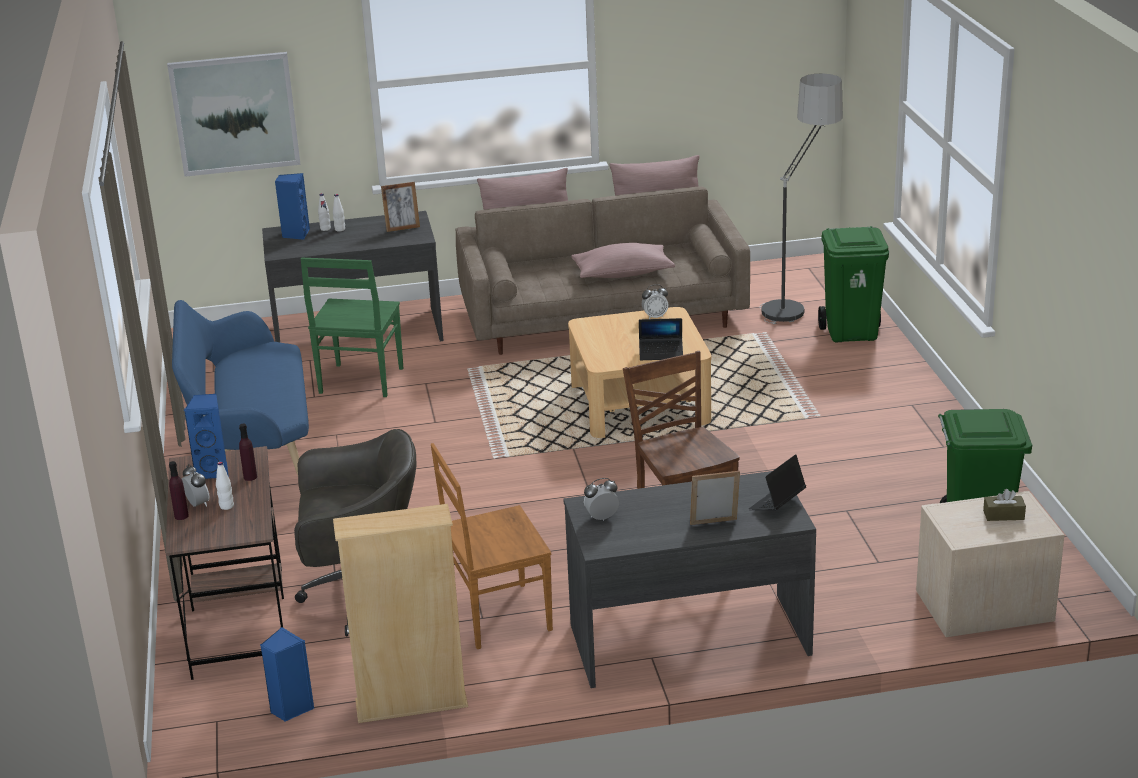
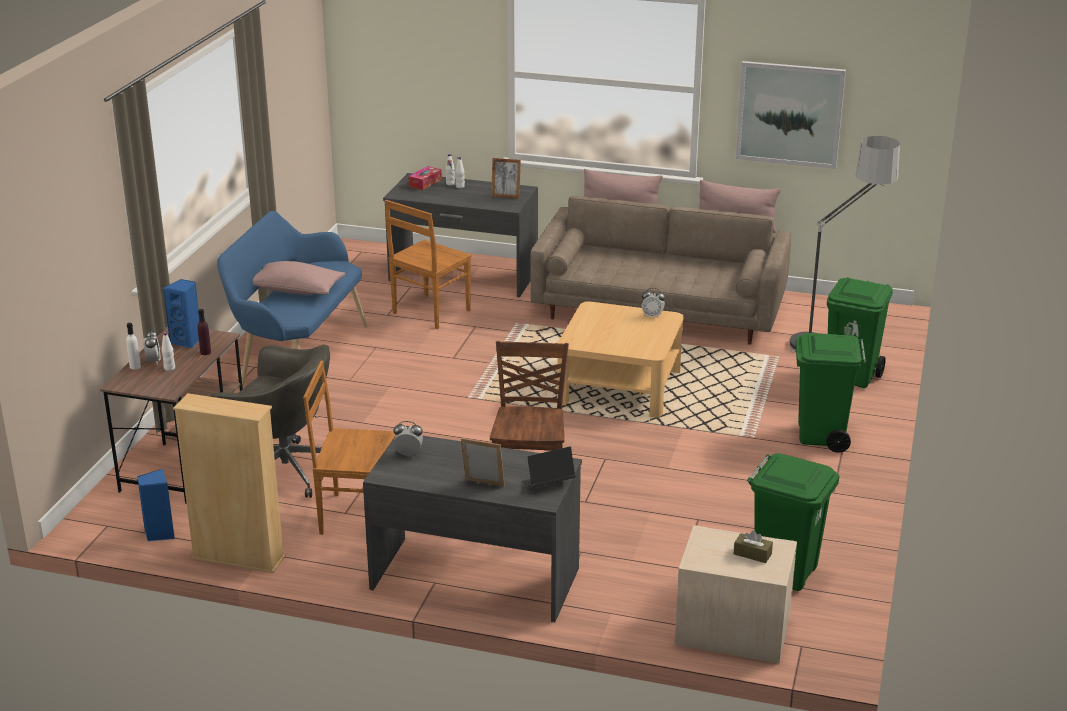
camera: 25 degrees right, 0 degrees up
picture [167,52,301,177] -> picture moved to [736,61,846,169]
purple bottle [169,461,189,520] -> white bottle [126,323,141,369]
blue speaker [275,173,310,240] -> tissue box [409,166,442,190]
green chair [301,258,403,397] -> brown chair [385,200,472,329]
pink pillow [571,243,675,278] -> pink pillow moved to [253,261,345,295]
laptop [639,318,683,360] -> none
none -> green trash can [796,333,866,453]

